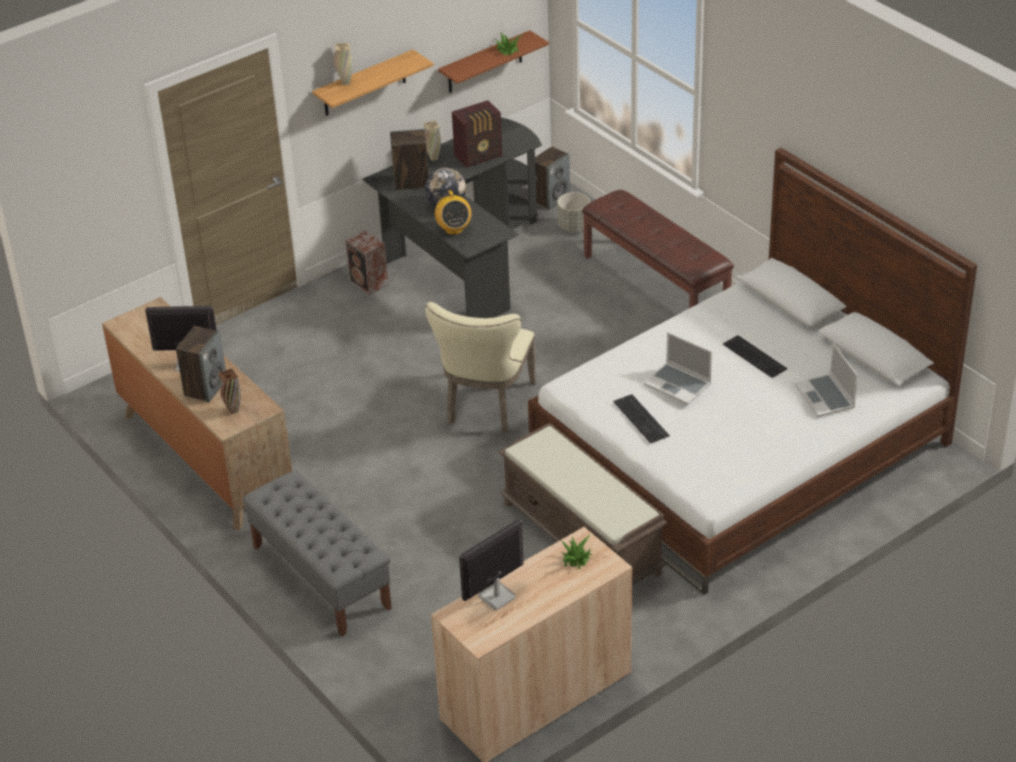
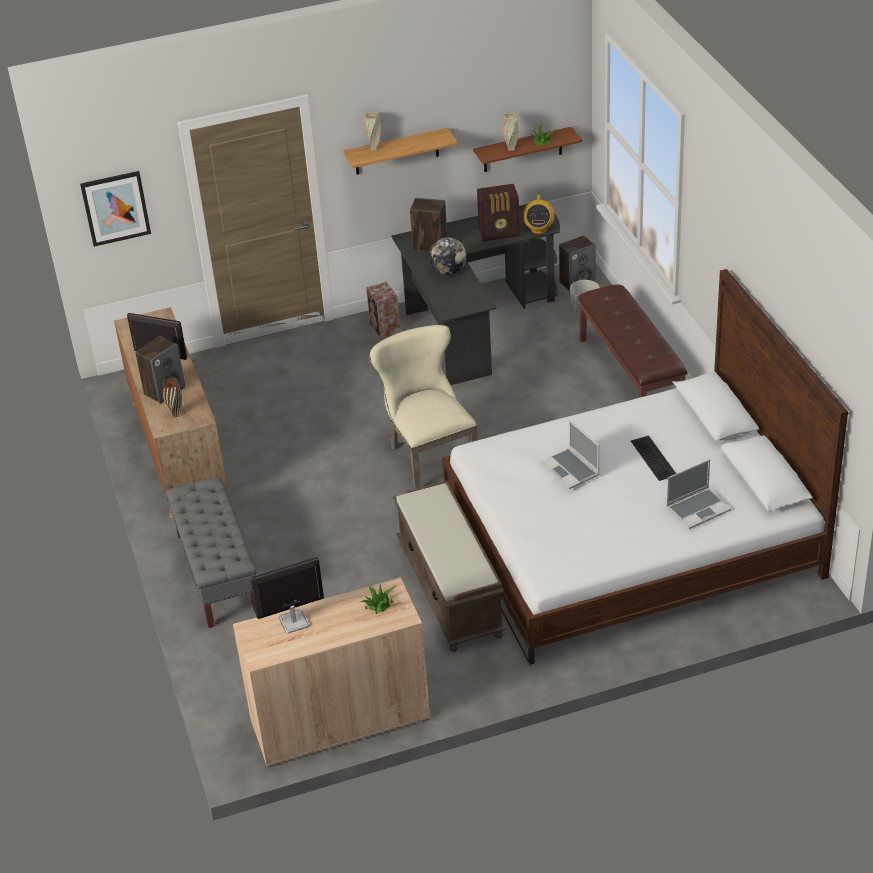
camera: 20 degrees right, 0 degrees up
beige vase [423,120,441,161] -> beige vase moved to [502,113,519,151]
beige chair [425,302,536,433] -> beige chair turned 120 degrees clockwise [369,325,478,489]
radio [435,190,471,235] -> radio moved to [523,195,555,234]
keyboard [613,394,670,443] -> none
laptop [794,343,858,417] -> laptop turned 120 degrees counterclockwise [666,459,731,529]
none -> picture [80,171,151,247]

